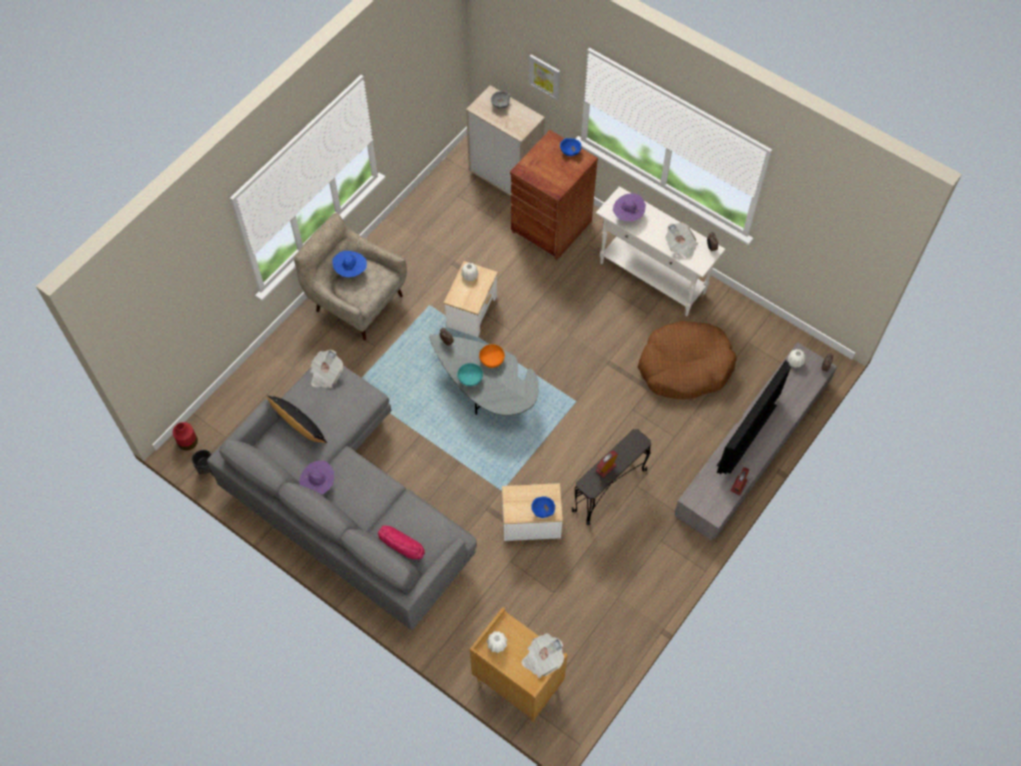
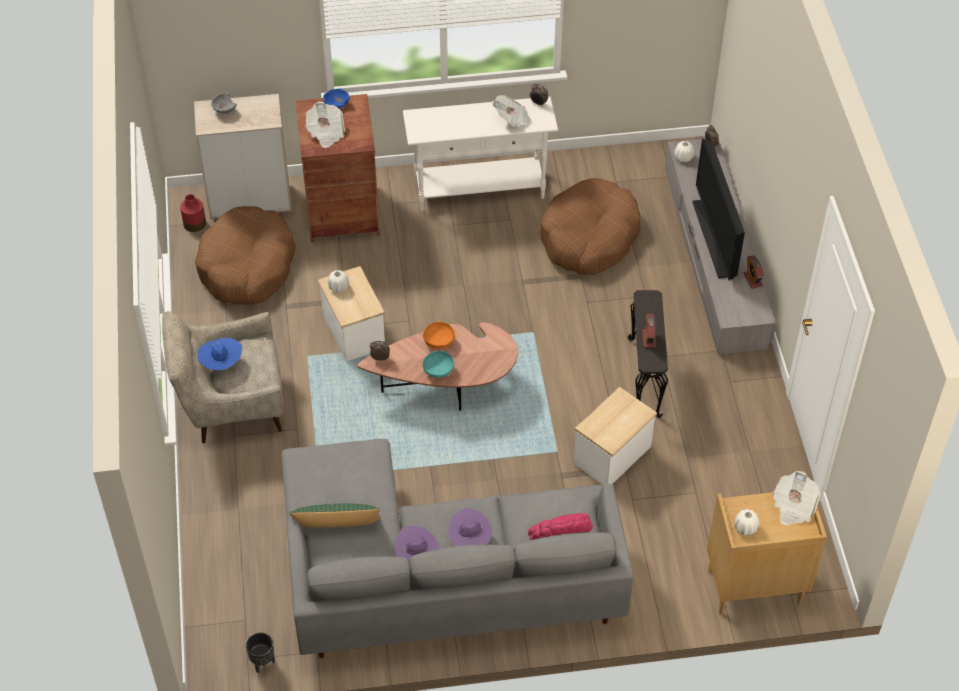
camera: 45 degrees left, 10 degrees down
red vase [173,422,198,451] -> red vase moved to [180,194,206,232]
black pillow [266,395,327,443] -> green pillow [289,504,381,528]
newspaper [310,350,343,388] -> newspaper moved to [306,101,345,148]
grey coffee table [429,335,539,416] -> brown coffee table [357,322,518,411]
picture [529,54,560,100] -> none
blue bowl [531,496,555,518] -> none
purple hat [613,193,646,221] -> purple hat moved to [448,508,492,546]
none -> brown dog bed [195,206,295,305]

